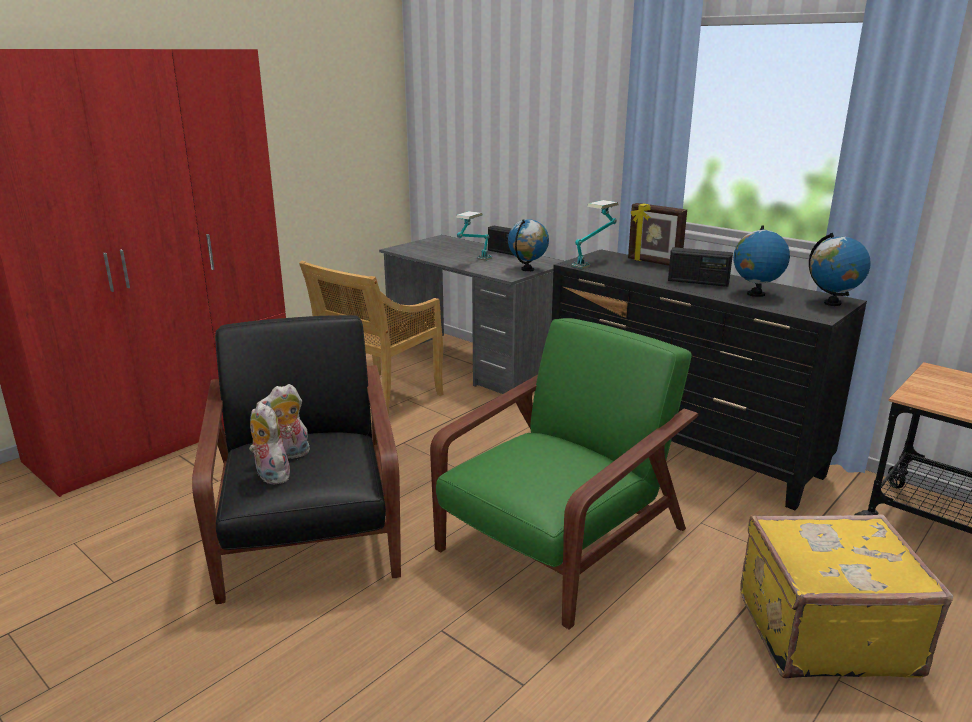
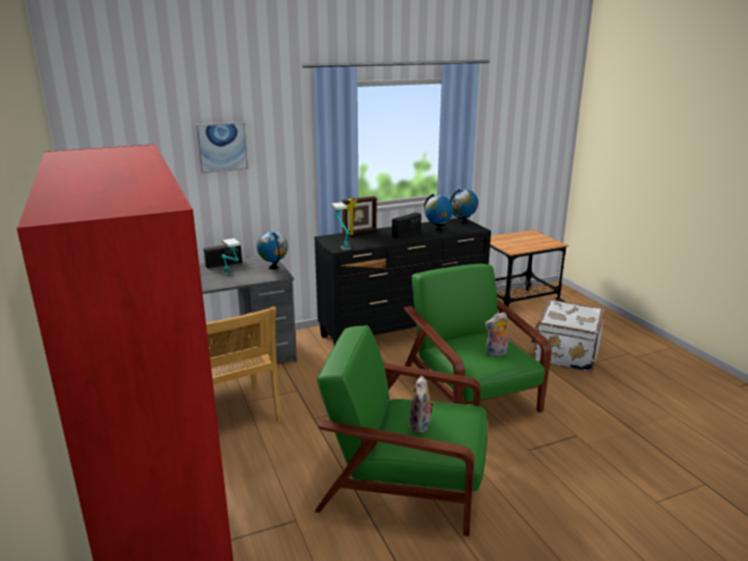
camera: 65 degrees left, 0 degrees up
black armchair [192,315,401,604] -> green armchair [315,325,487,536]
plush toy [249,402,290,484] -> plush toy moved to [485,312,508,357]
yellow suitcase [740,514,953,679] -> white suitcase [531,299,605,372]
none -> picture [196,122,248,173]

